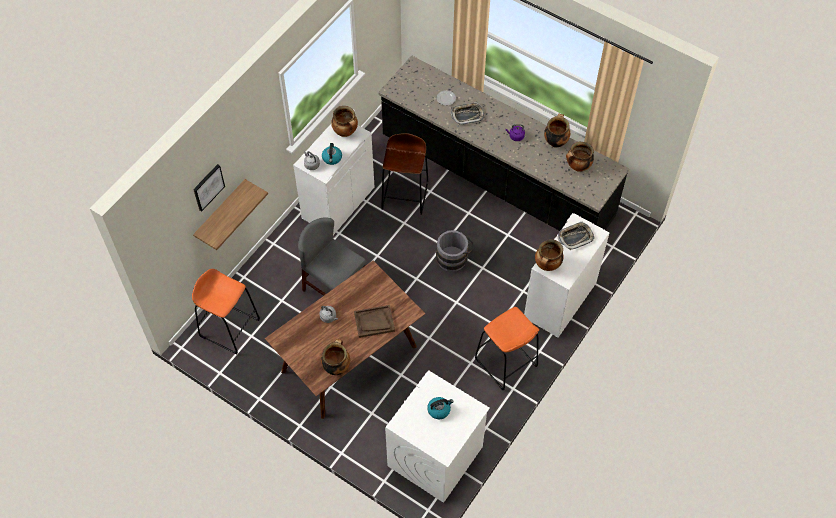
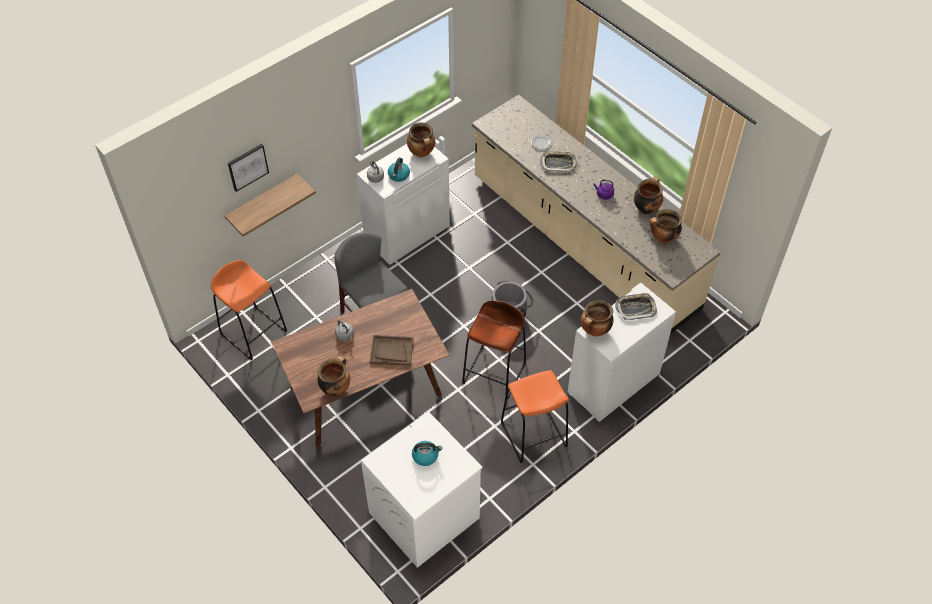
camera: 15 degrees right, 5 degrees down
black counter [378,55,629,231] -> beige counter [472,95,721,334]
brown stool [381,133,428,215] -> brown stool moved to [462,300,526,400]

